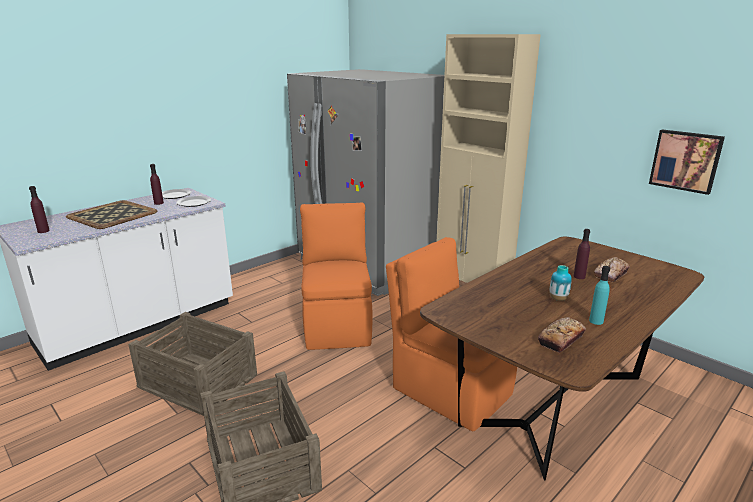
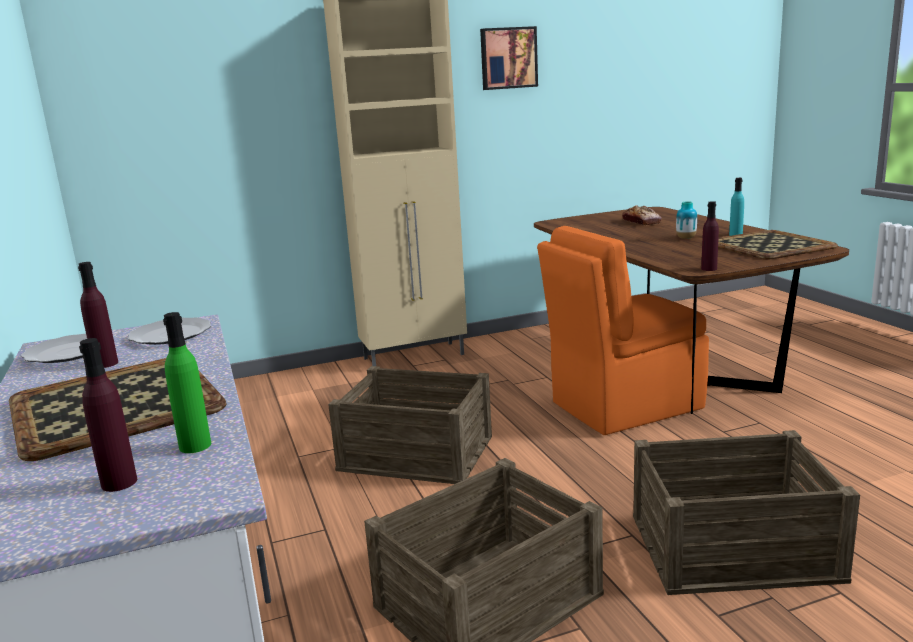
camera: 65 degrees left, 5 degrees down
grey fridge [287,69,444,296] -> none
orange chair [300,202,373,350] -> crate [328,366,492,484]
bread [538,317,586,353] -> tray [718,230,838,259]
purple bottle [574,229,590,279] -> purple bottle moved to [701,201,719,271]
picture [649,129,725,195] -> picture moved to [480,26,538,90]
none -> green bottle [163,312,211,453]

